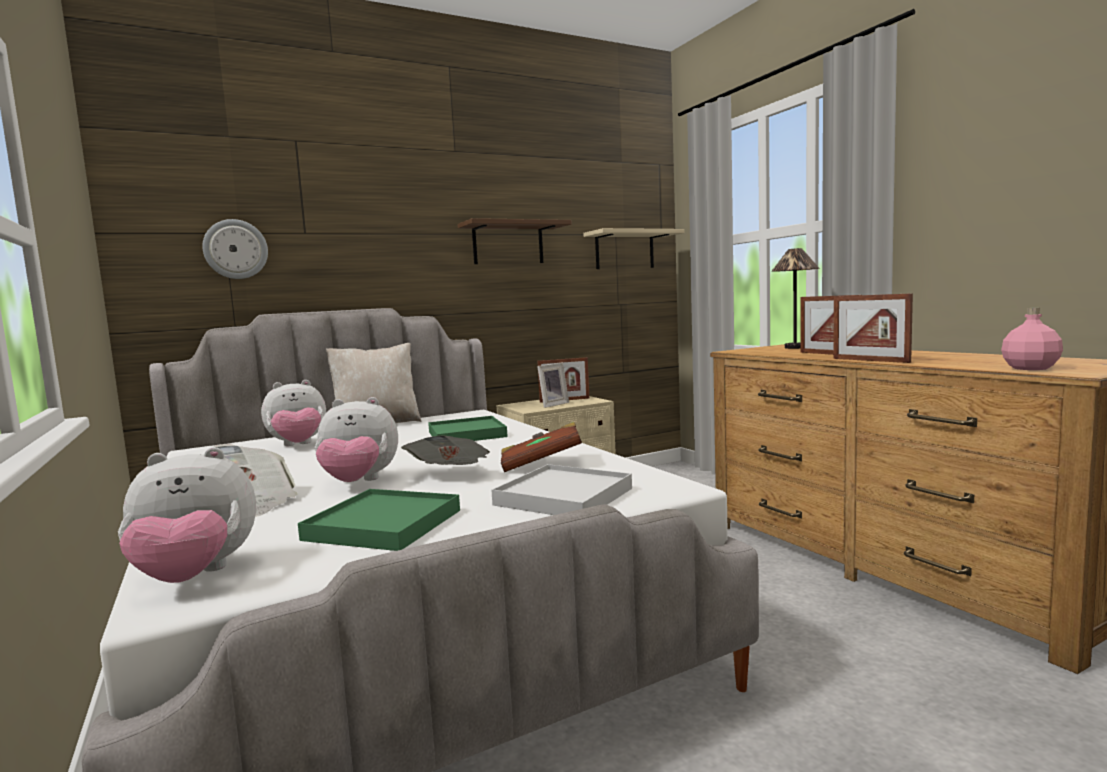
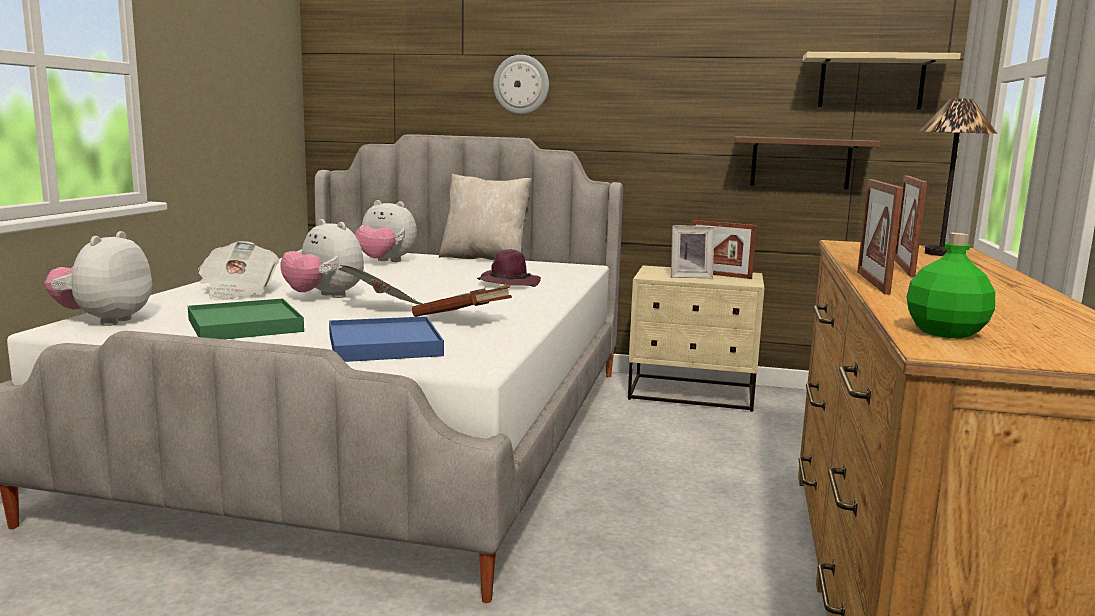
camera: 40 degrees right, 5 degrees up
plush toy [118,447,256,583] -> plush toy turned 75 degrees clockwise [45,231,152,326]
wall clock [202,219,268,279] -> wall clock moved to [493,55,549,114]
green tray [428,416,508,441] -> purple hat [477,249,541,287]
brown shelf [457,218,572,264] -> brown shelf moved to [735,136,881,190]
white tray [491,464,632,515] -> blue tray [329,316,444,362]
pink bottle [1001,308,1063,370] -> green bottle [906,233,995,338]

